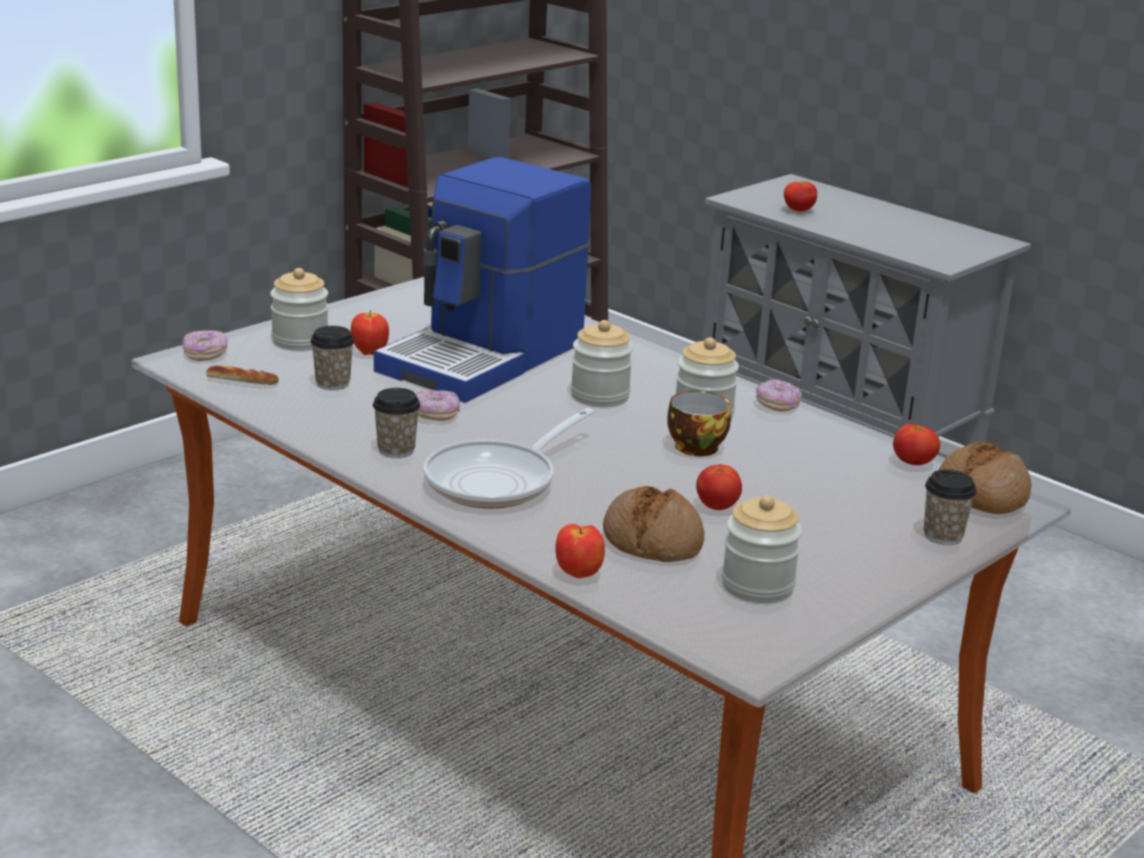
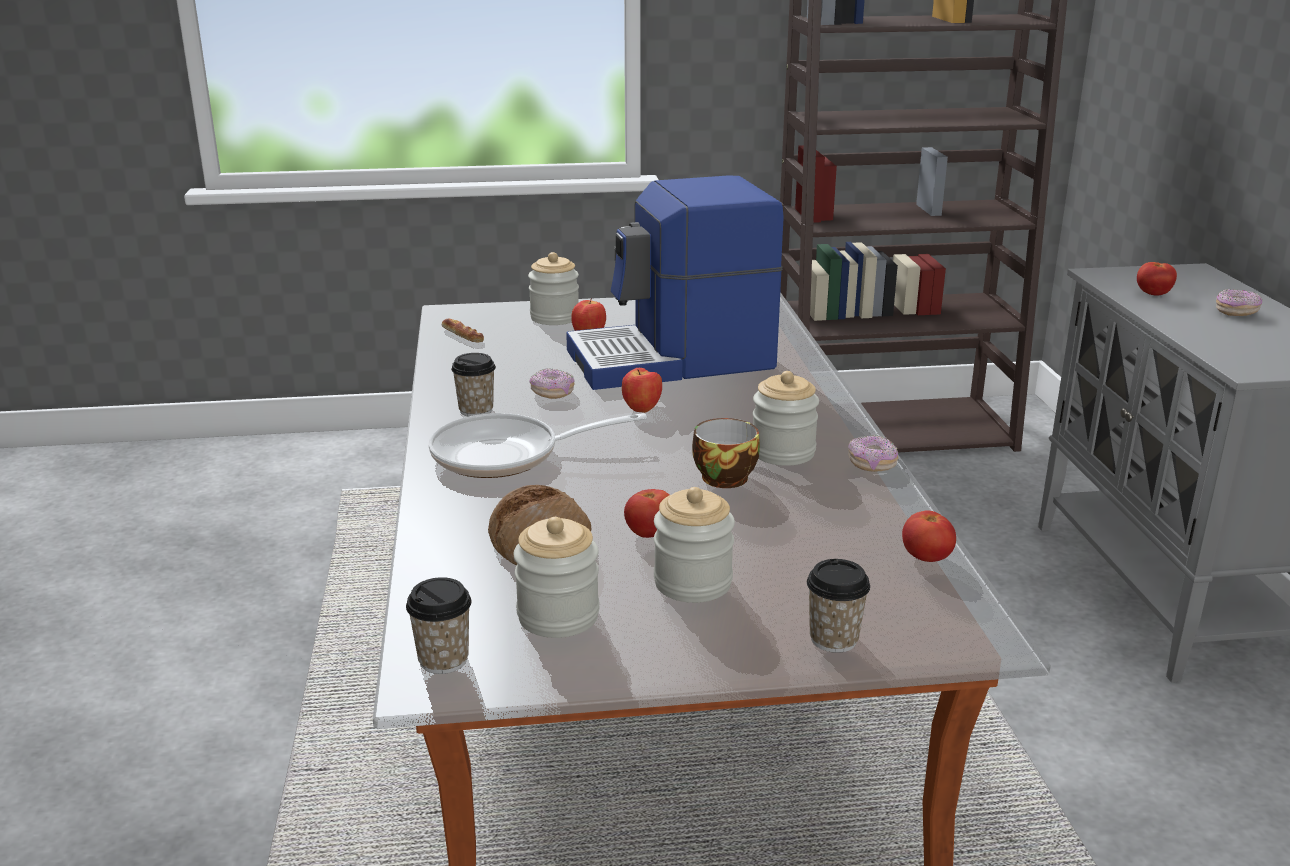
camera: 40 degrees right, 0 degrees up
donut [182,330,228,361] -> donut moved to [1216,289,1262,316]
cup [310,326,355,390] -> cup moved to [406,577,471,674]
apple [555,524,605,578] -> apple moved to [622,368,662,413]
jar [571,320,633,407] -> jar moved to [654,487,735,603]
bread [939,441,1032,514] -> none

